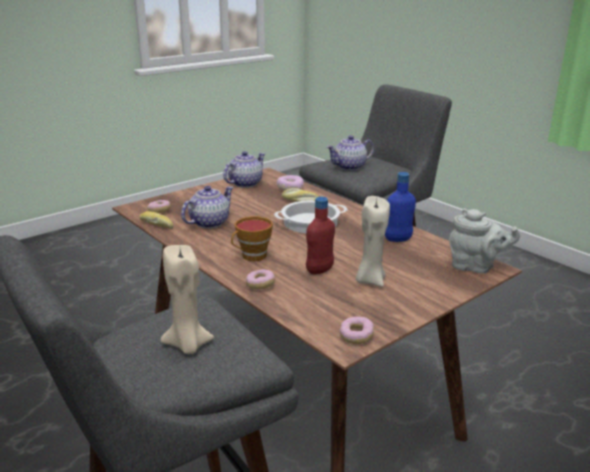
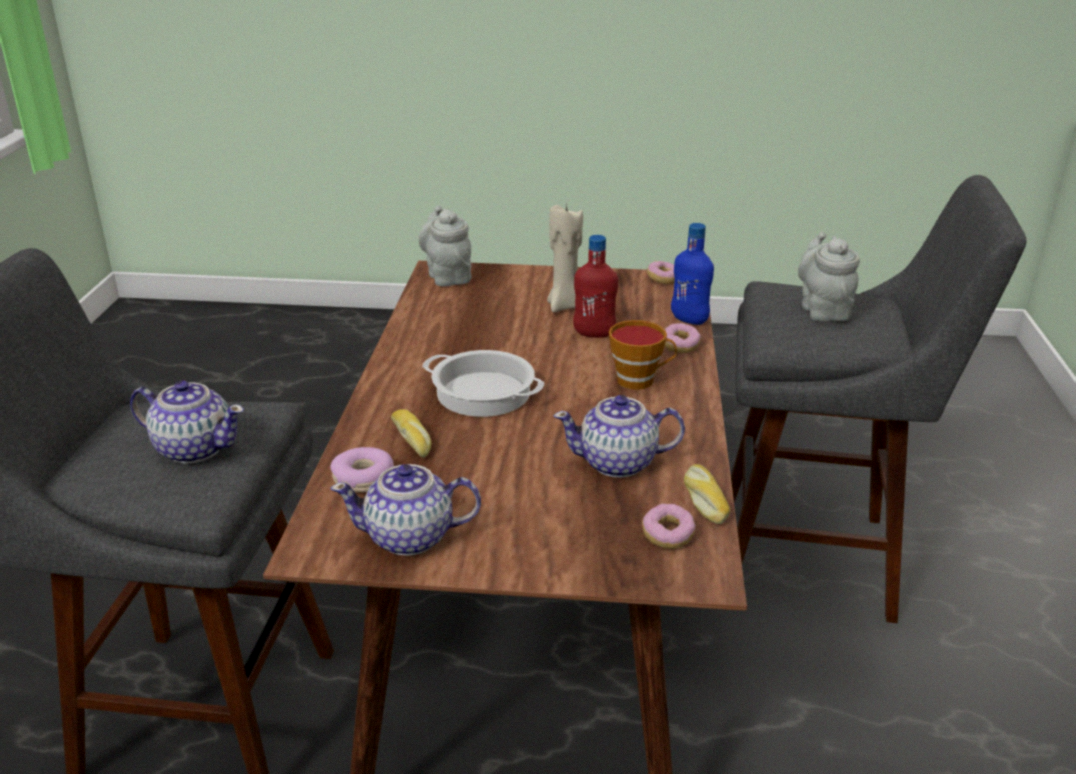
camera: 135 degrees left, 5 degrees up
beige candle [161,245,214,354] -> grey teapot [798,232,860,321]
blue bottle [385,172,416,242] -> blue bottle moved to [671,223,714,325]

